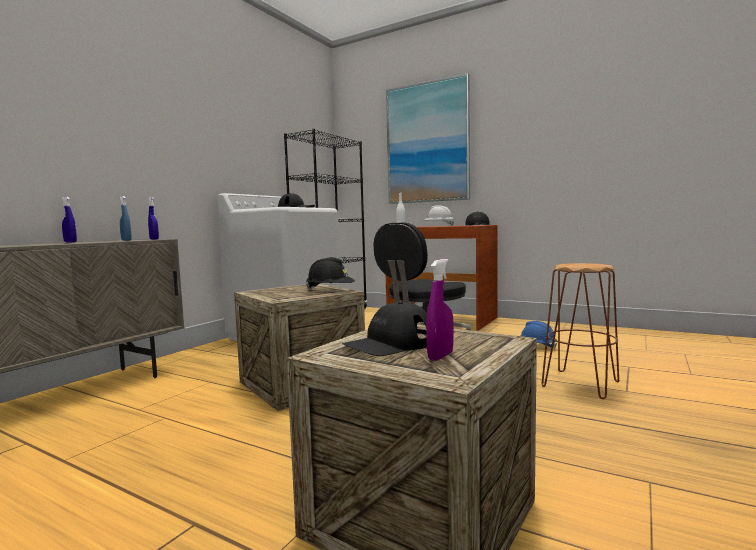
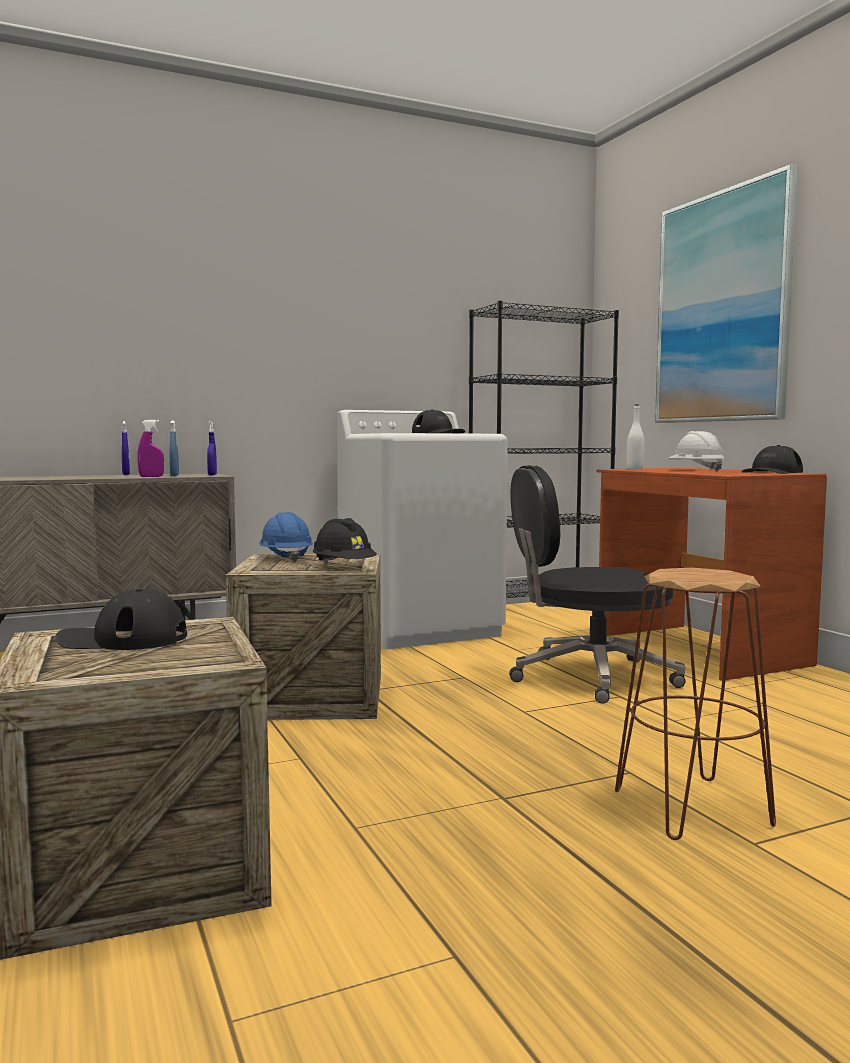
camera: 35 degrees right, 0 degrees up
purple spray bottle [426,259,454,361] -> purple spray bottle moved to [137,420,164,477]
blue hard hat [520,321,558,349] -> blue hard hat moved to [259,512,313,562]

